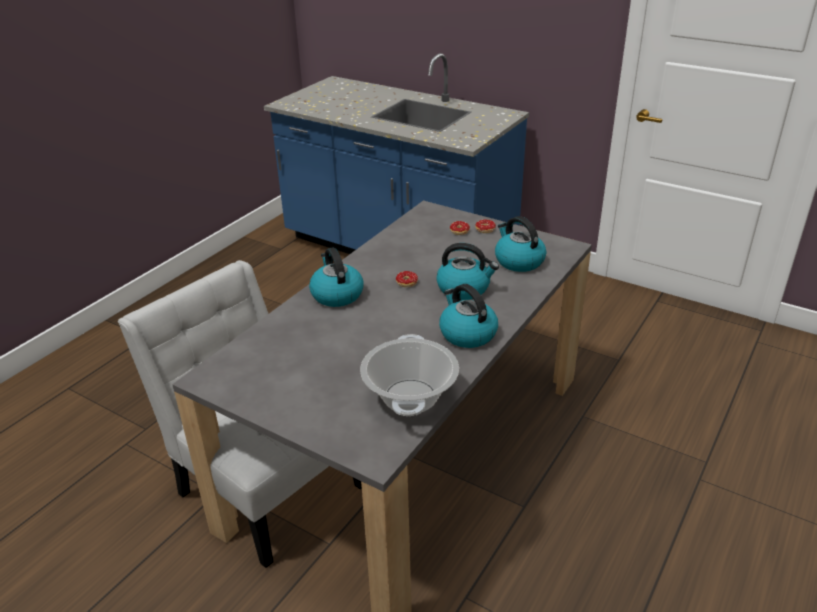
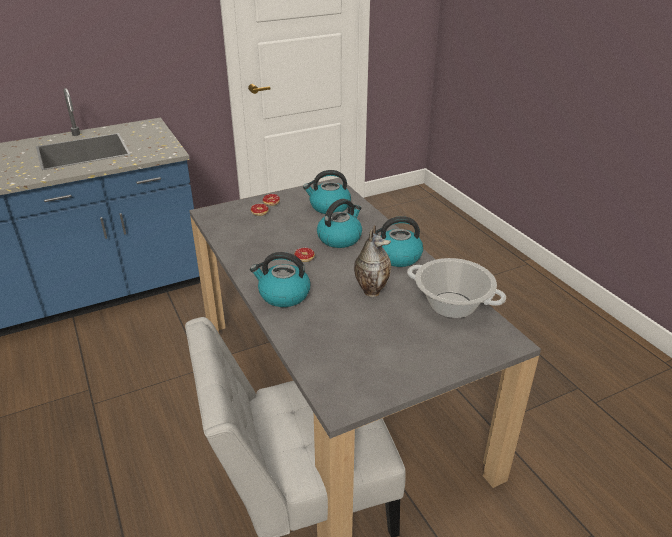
camera: 60 degrees left, 0 degrees up
none -> vase [354,225,391,297]

